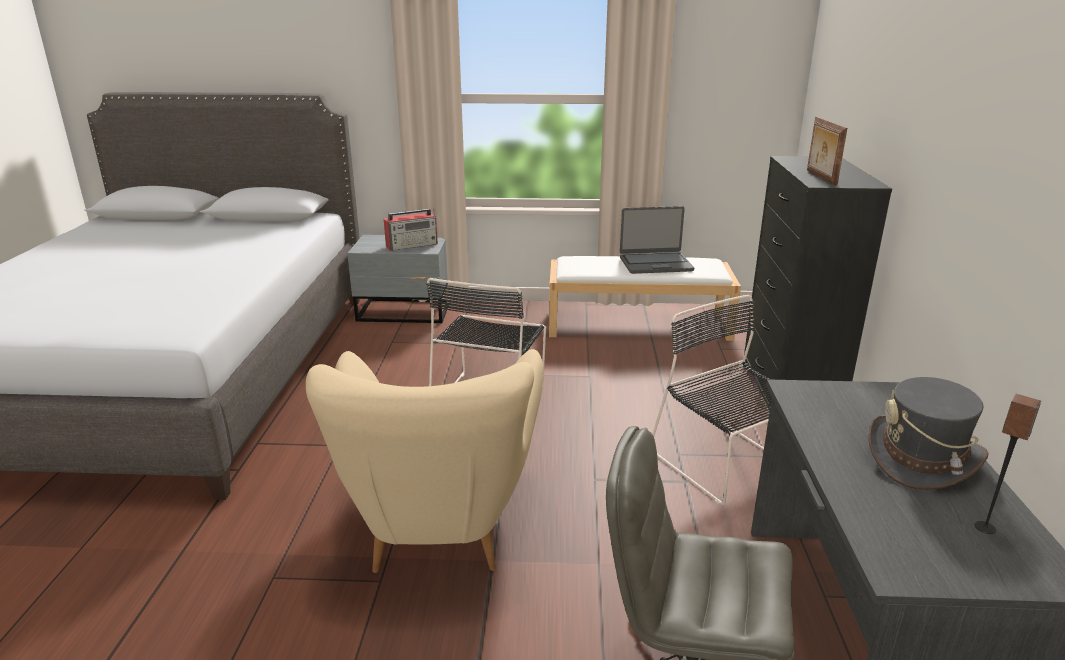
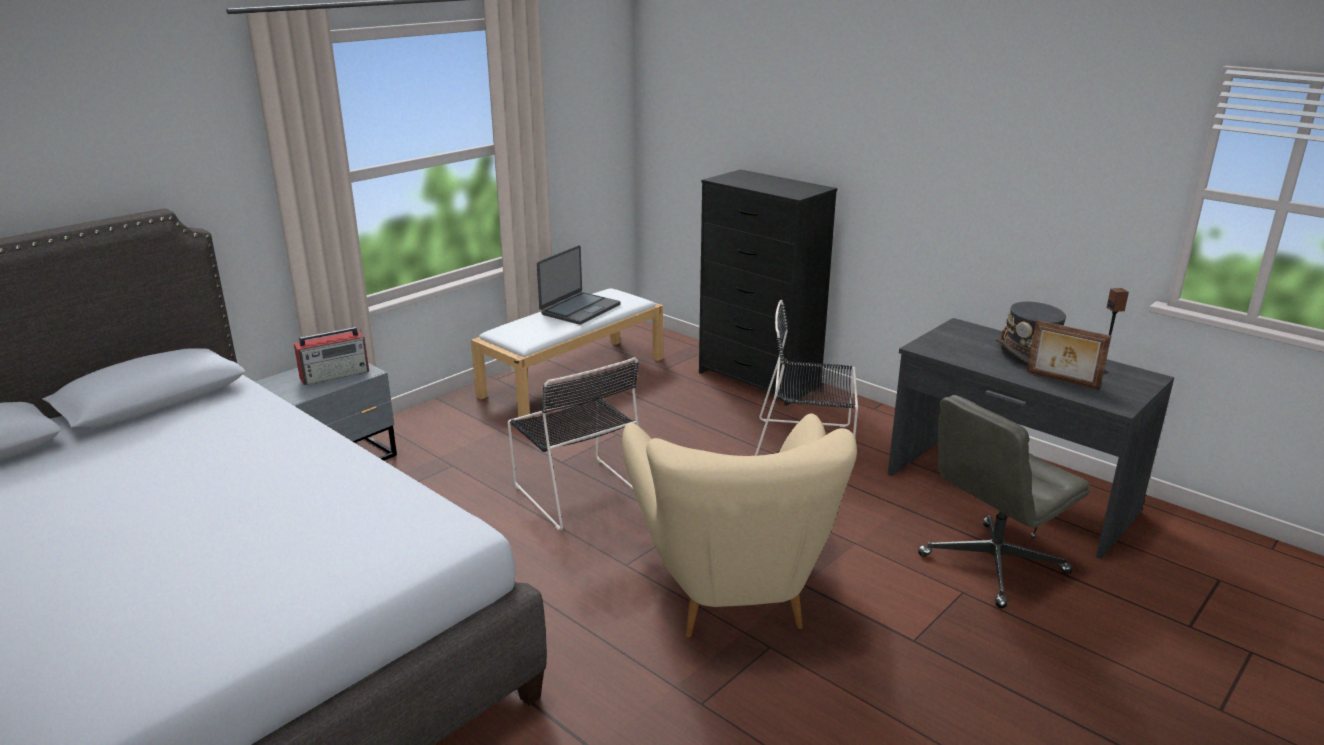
camera: 50 degrees left, 0 degrees up
beige armchair [306,349,543,573] -> beige armchair turned 45 degrees clockwise [622,413,857,637]
radio [384,209,438,251] -> radio turned 45 degrees clockwise [294,327,369,385]
picture frame [807,117,847,186] -> picture frame moved to [1027,320,1111,390]

